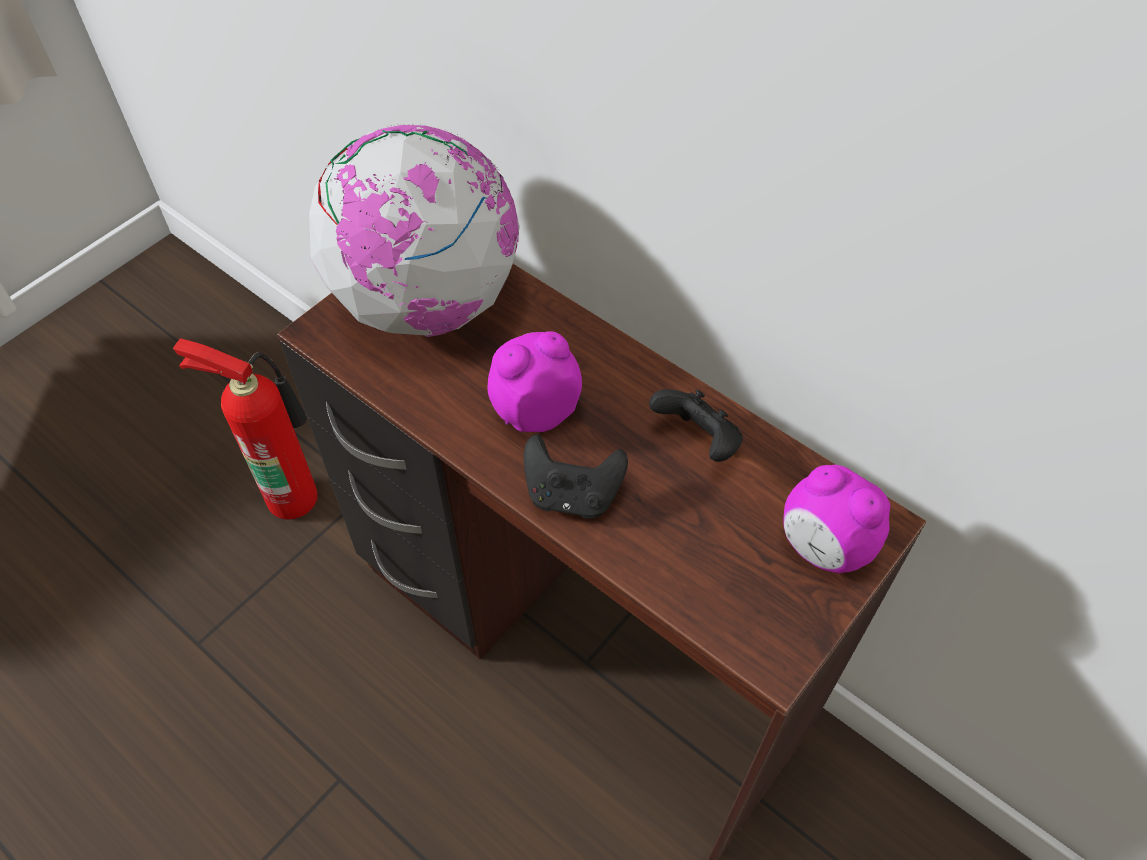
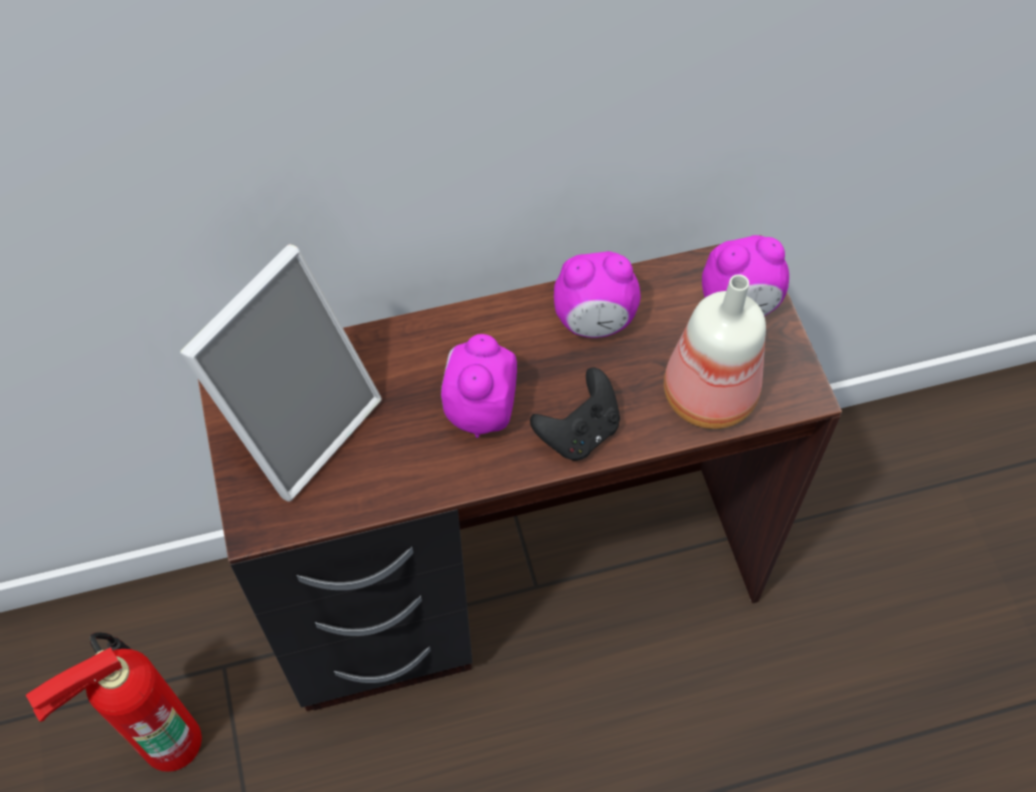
camera: 55 degrees left, 5 degrees up
globe [309,124,520,337] -> picture frame [180,244,382,502]
black game controller [649,389,743,462] -> alarm clock [554,251,640,338]
none -> bottle [664,274,766,429]

